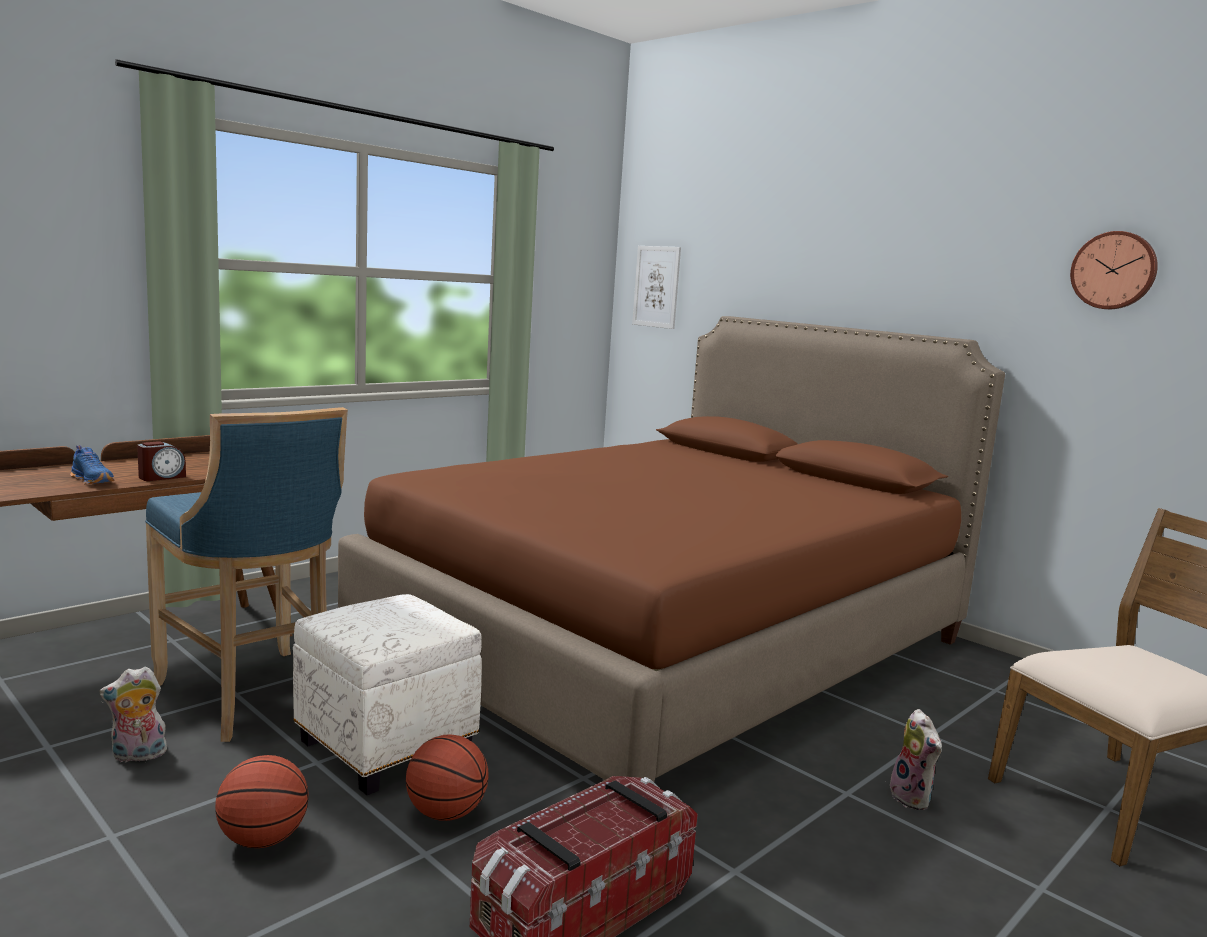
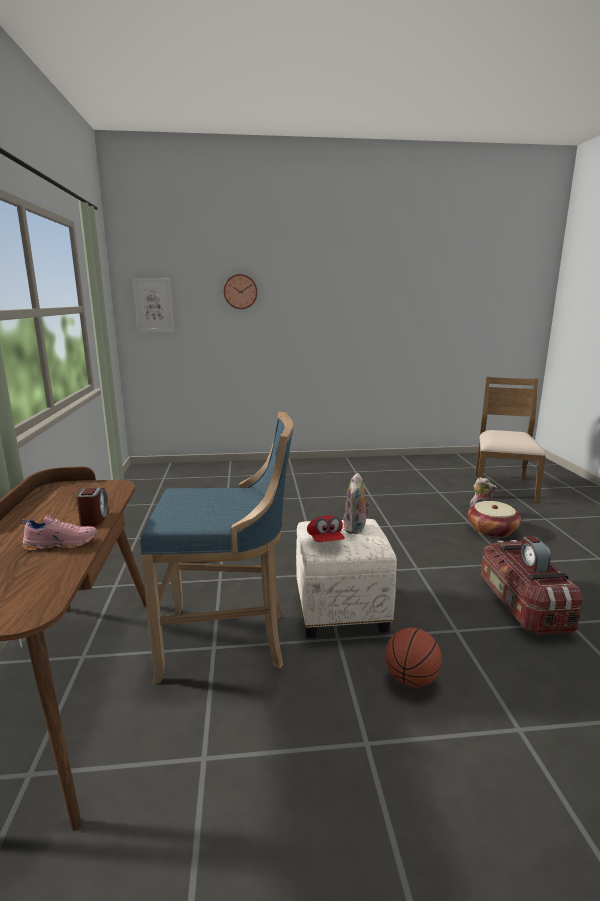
camera: 50 degrees left, 5 degrees up
blue shoe [70,446,115,484] -> pink shoe [20,515,97,550]
plush toy [100,667,171,763] -> plush toy moved to [343,473,370,534]
brown bed [338,316,1005,782] -> none
basketball [406,734,489,821] -> none
wall clock [1070,231,1158,309] -> wall clock moved to [224,274,257,309]
none -> red cap [307,515,345,542]
none -> basket [468,501,521,538]
none -> alarm clock [519,536,551,572]

